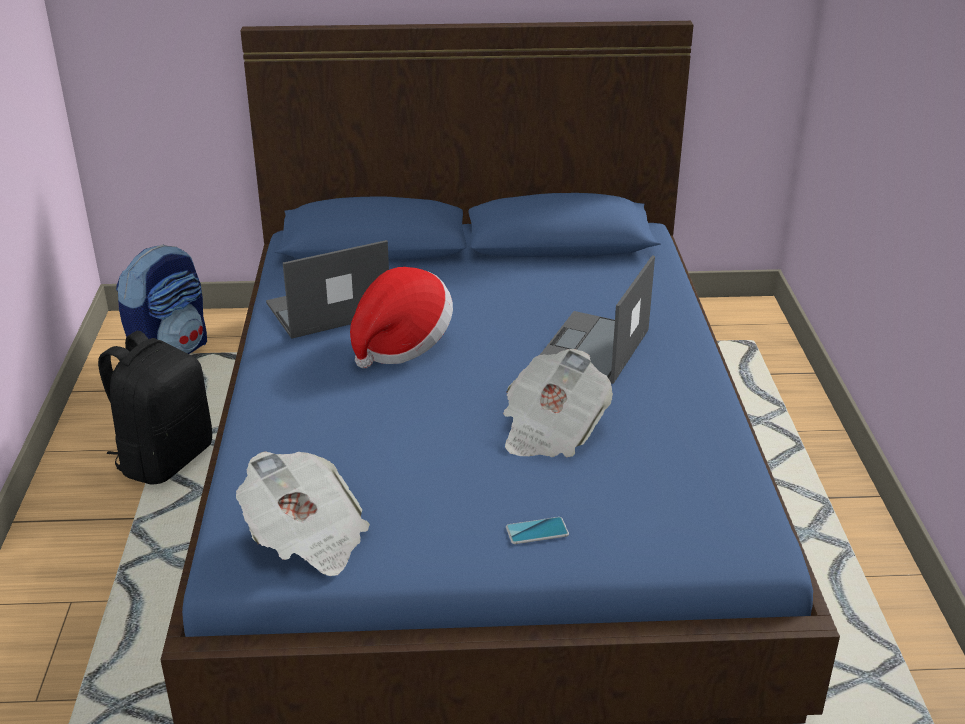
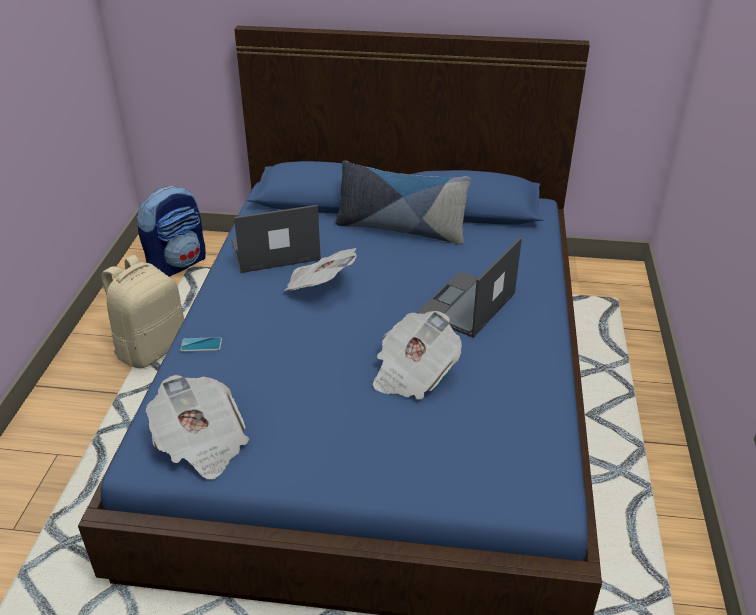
camera: 10 degrees right, 5 degrees up
black backpack [98,331,212,484] -> beige backpack [101,255,184,368]
hat [350,267,453,368] -> newspaper [284,248,357,291]
phone [506,517,569,544] -> phone moved to [180,337,222,352]
none -> pillow [335,160,471,245]

